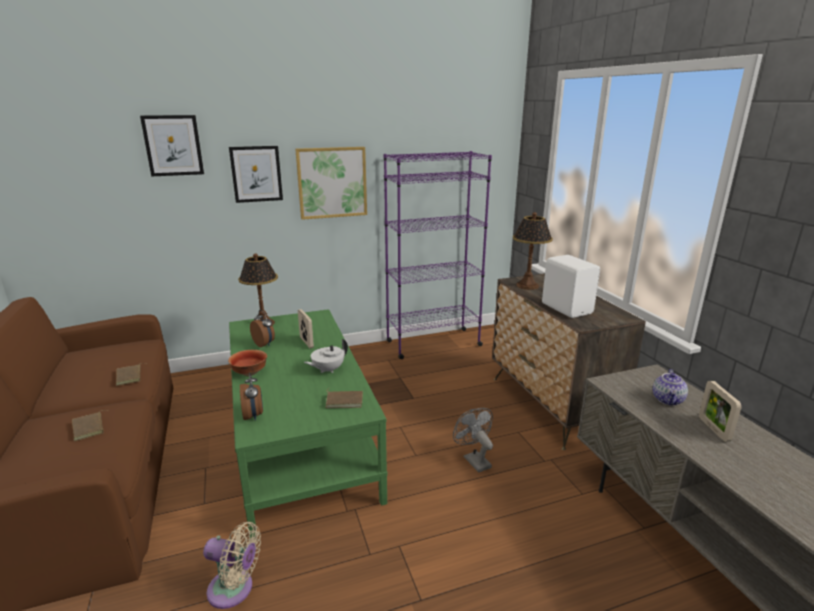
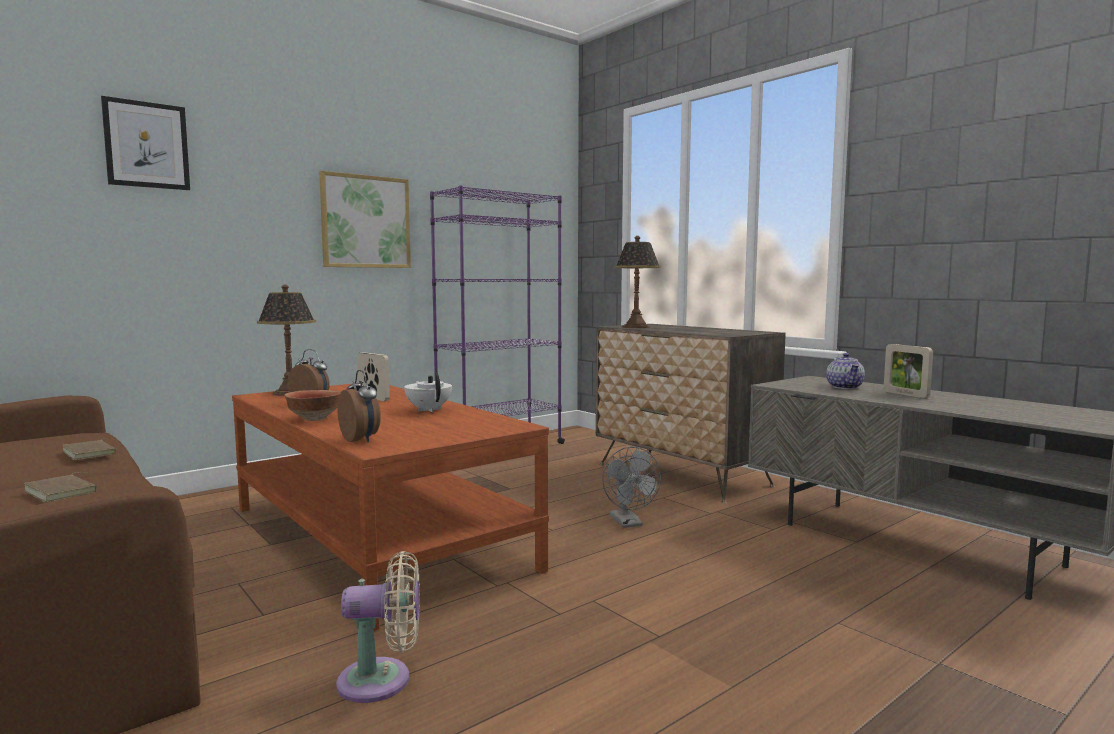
camera: 20 degrees left, 15 degrees down
picture [229,146,283,203] -> none
green coffee table [229,309,387,538] -> brown coffee table [232,384,549,631]
white teapot [304,339,348,373] -> white teapot turned 120 degrees clockwise [404,372,452,412]
brown book [325,388,363,408] -> none
grey fan [453,408,493,473] -> grey fan turned 150 degrees counterclockwise [603,446,661,528]
white speaker [542,255,600,318] -> none

